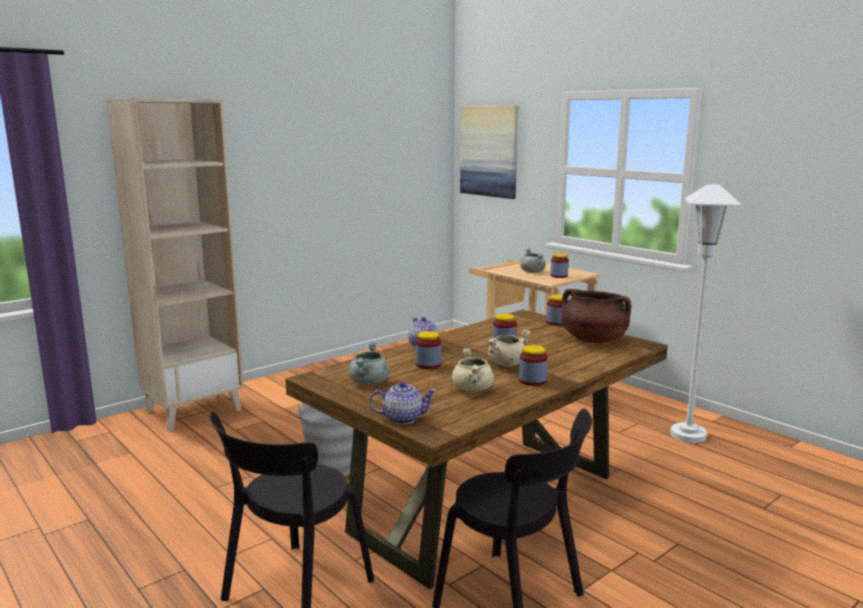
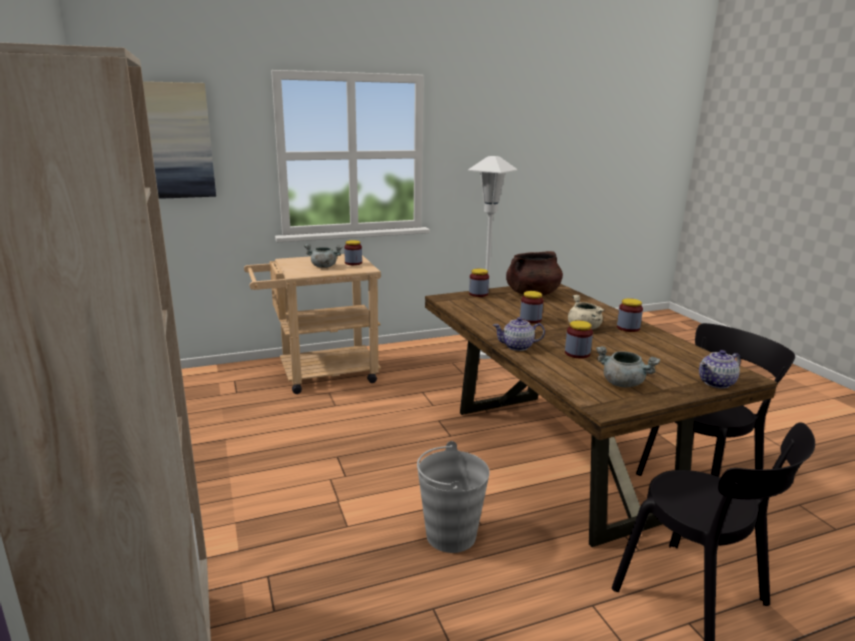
camera: 70 degrees left, 5 degrees up
teapot [369,382,436,424] -> teapot turned 135 degrees counterclockwise [699,350,741,389]
beige cooking pot [452,348,494,392] -> none

